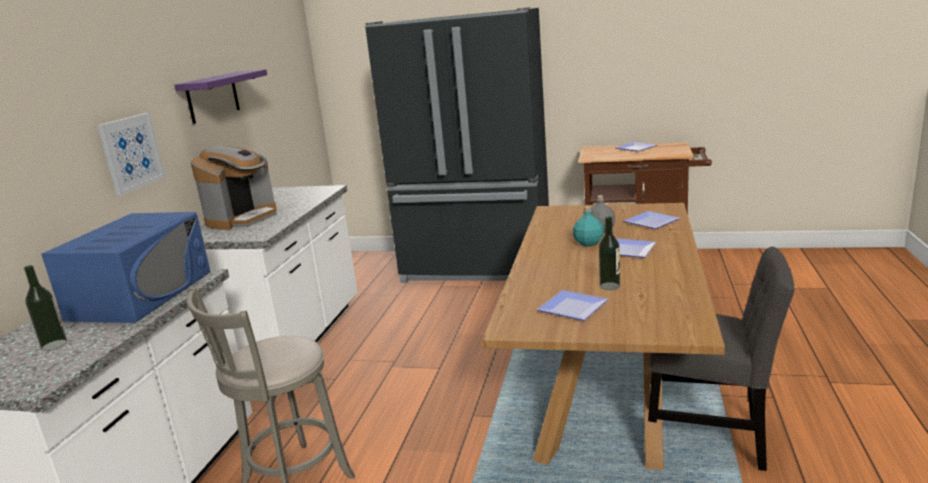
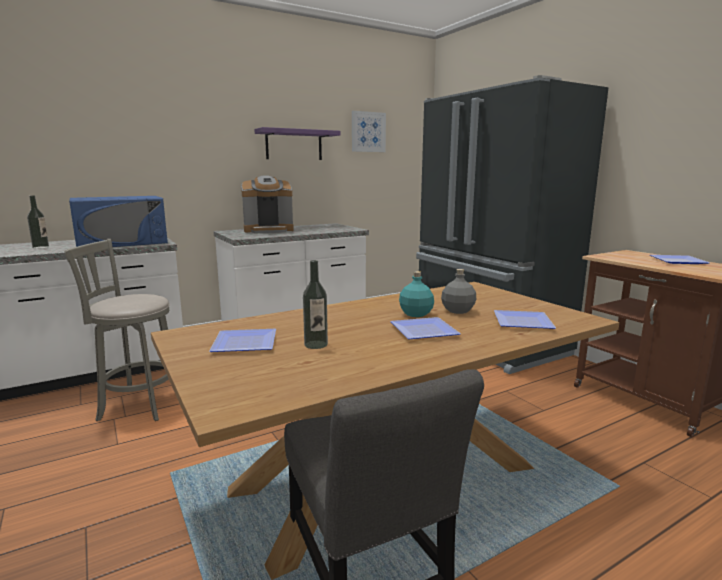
camera: 45 degrees right, 5 degrees down
picture [97,113,165,195] -> picture moved to [352,111,386,152]

